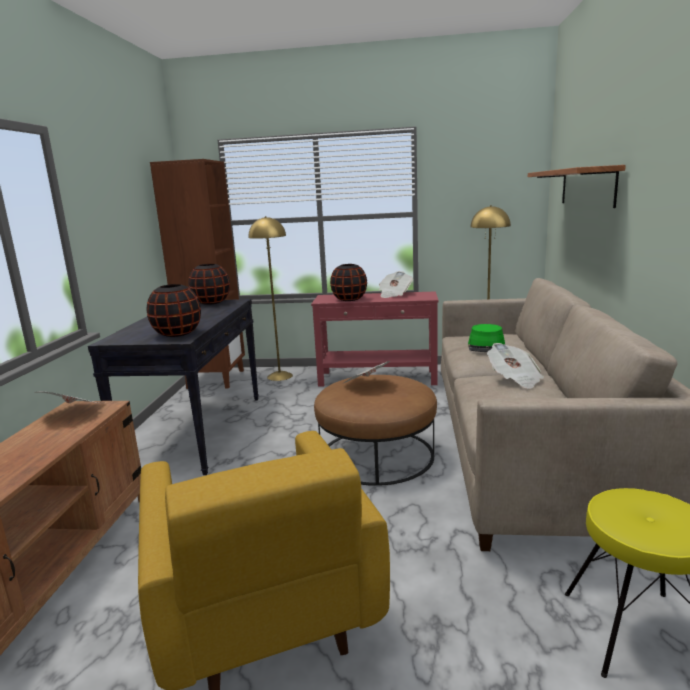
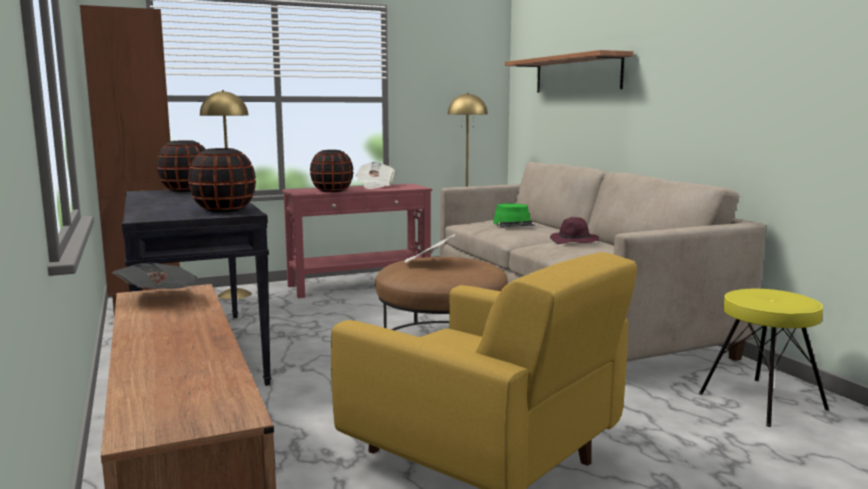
camera: 30 degrees left, 5 degrees down
newspaper [487,343,544,389] -> purple hat [550,217,599,244]

